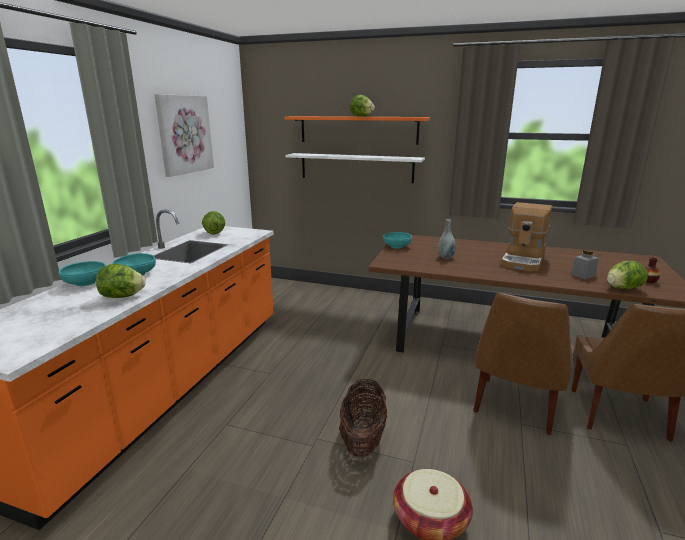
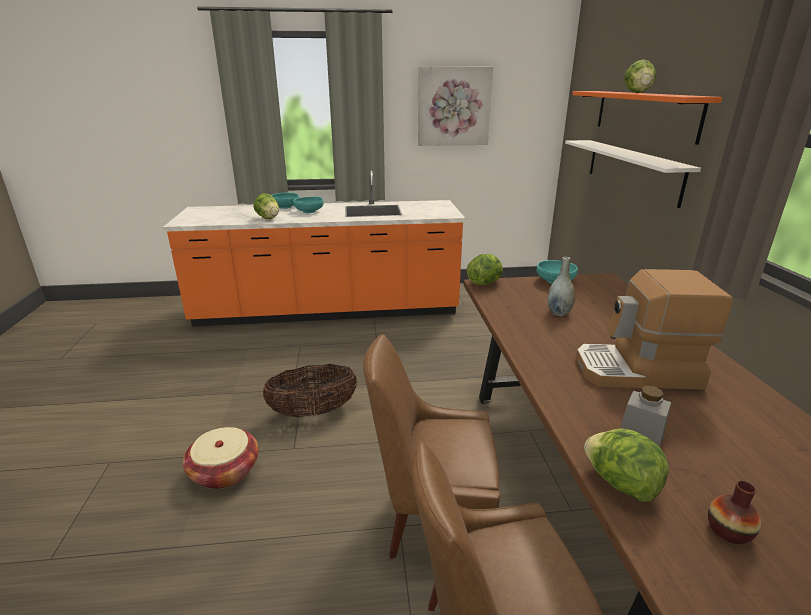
camera: 65 degrees right, 5 degrees up
lettuce [202,211,225,235] -> lettuce moved to [467,254,503,285]

